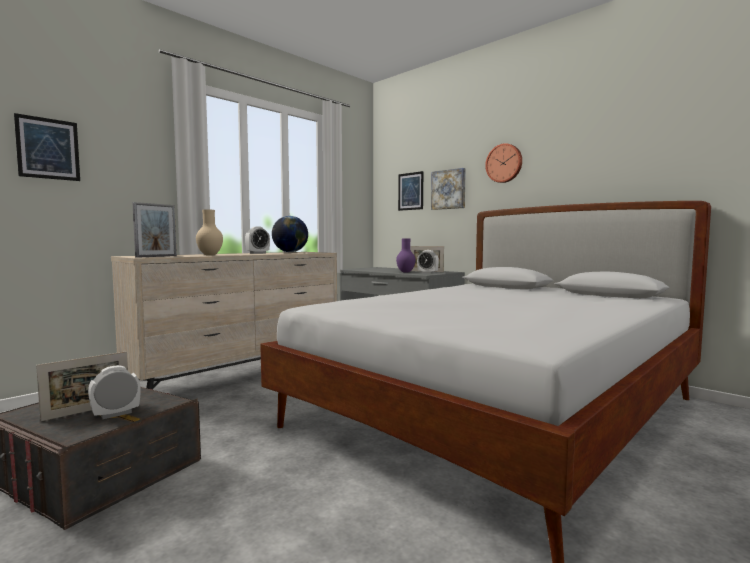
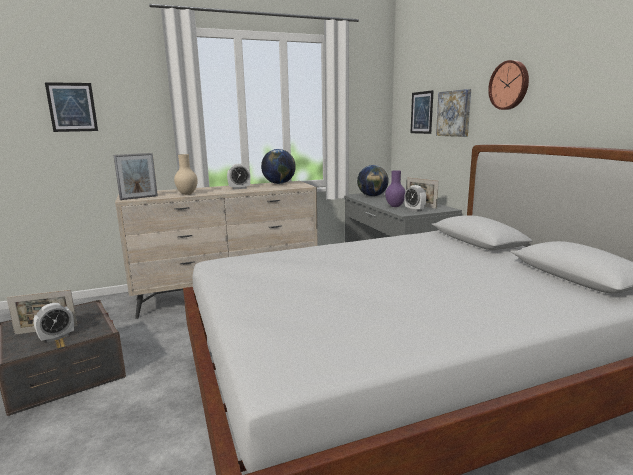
camera: 25 degrees right, 10 degrees up
alarm clock [88,365,141,419] -> alarm clock turned 150 degrees clockwise [33,303,74,343]
none -> globe [357,165,389,197]

